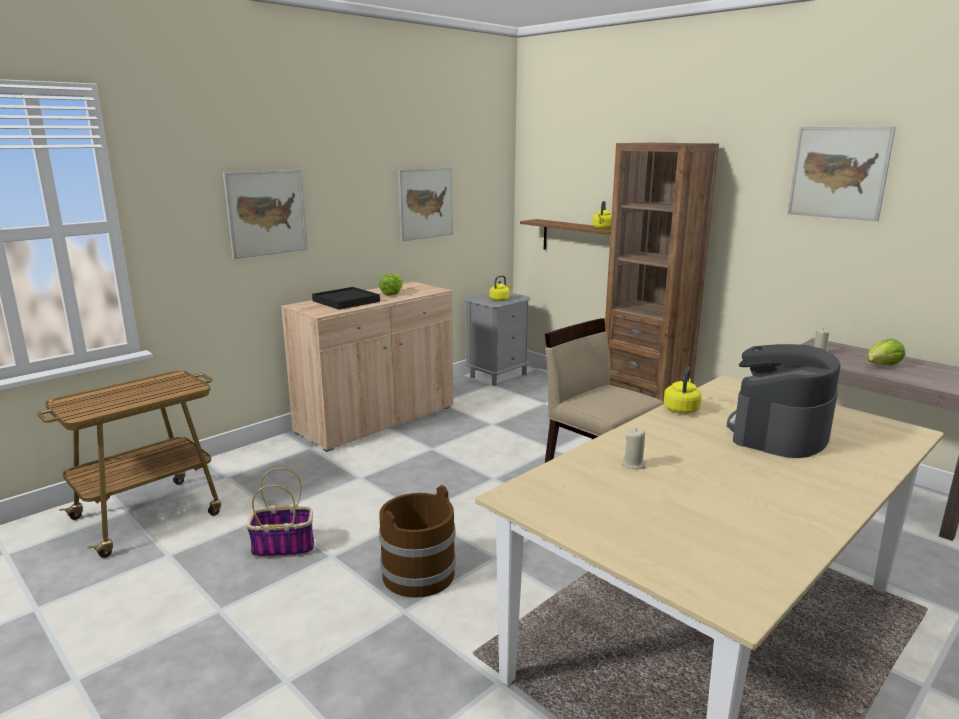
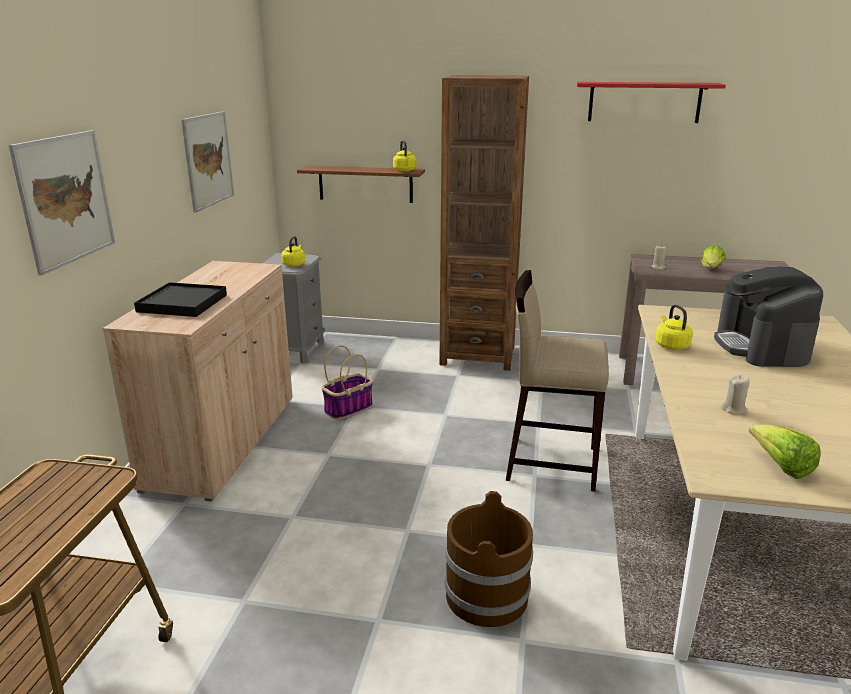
camera: 35 degrees left, 5 degrees up
basket [246,468,314,558] -> basket moved to [321,345,373,420]
lettuce [379,274,403,296] -> lettuce moved to [749,424,820,479]
picture [787,127,896,221] -> red shelf [577,82,726,123]

